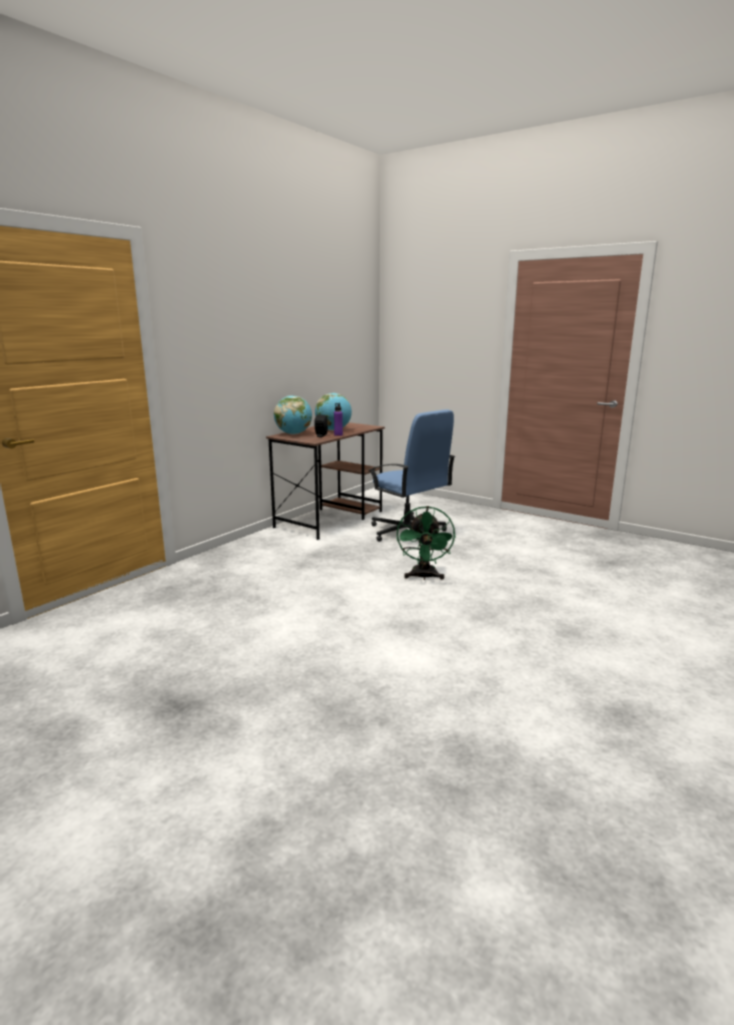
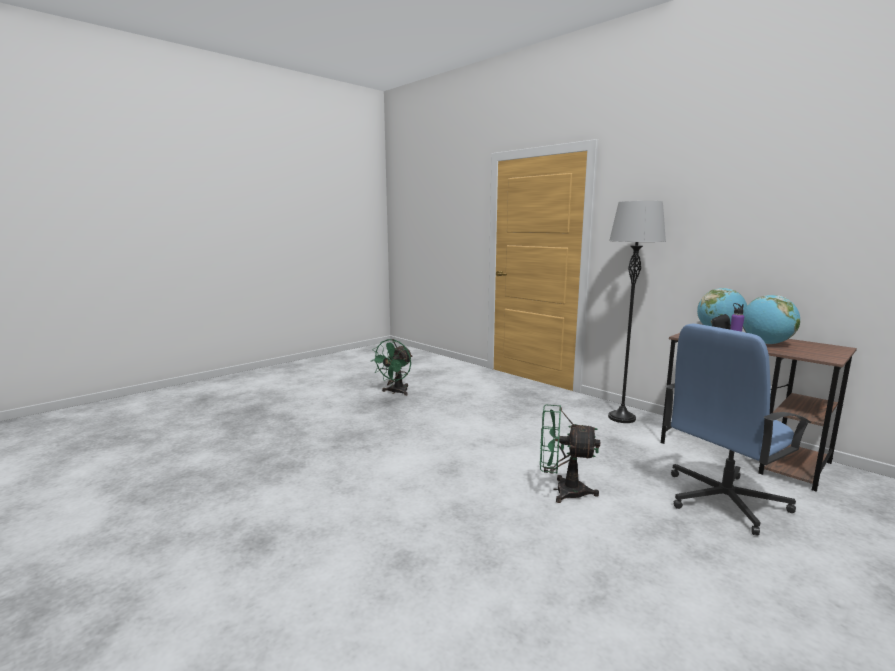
camera: 100 degrees right, 5 degrees down
none -> green fan [371,339,413,396]
none -> grey floor lamp [608,201,666,423]

